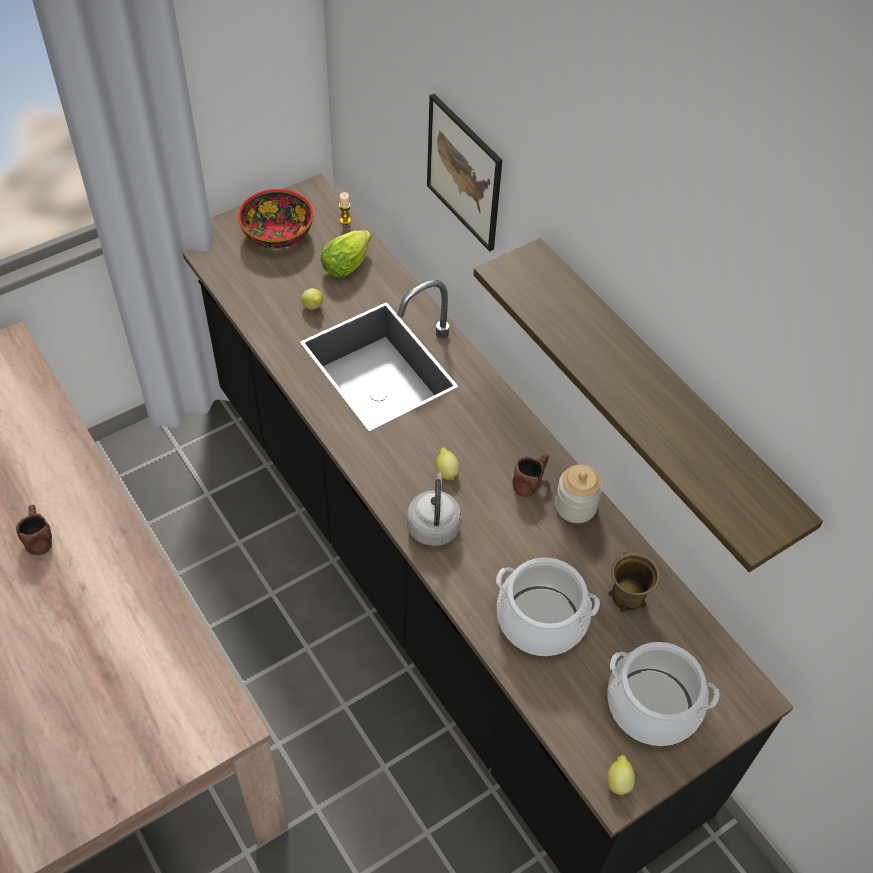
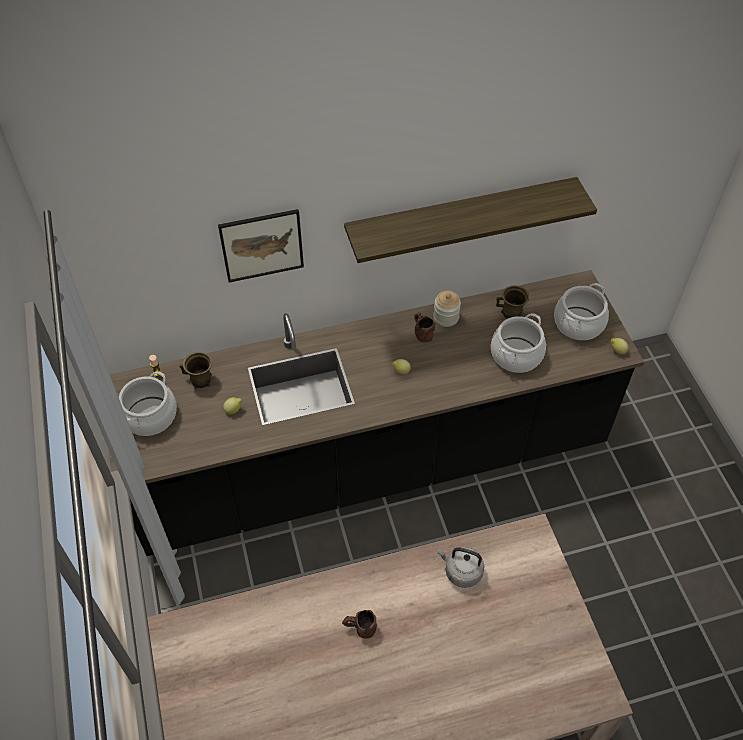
camera: 70 degrees left, 0 degrees up
bowl [238,189,313,249] -> cooking pot [119,371,177,436]
lettuce [320,230,371,277] -> brown mug [179,352,212,389]
grey kettle [407,473,462,546] -> grey kettle moved to [438,547,484,588]

